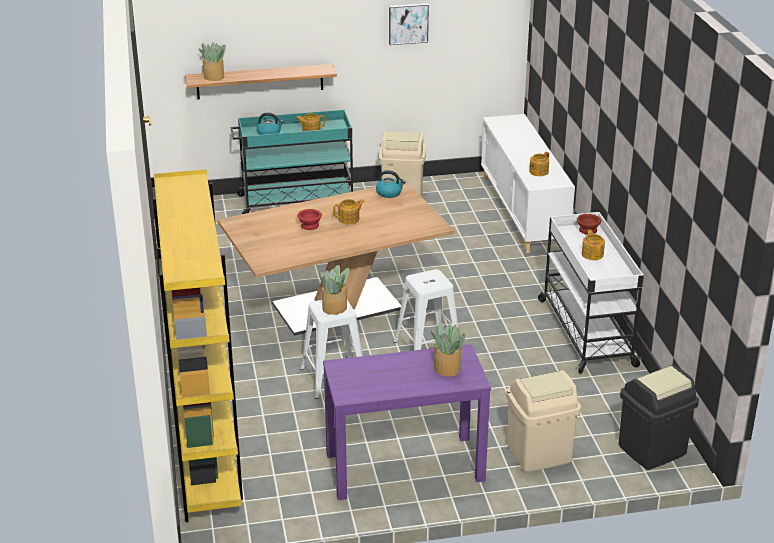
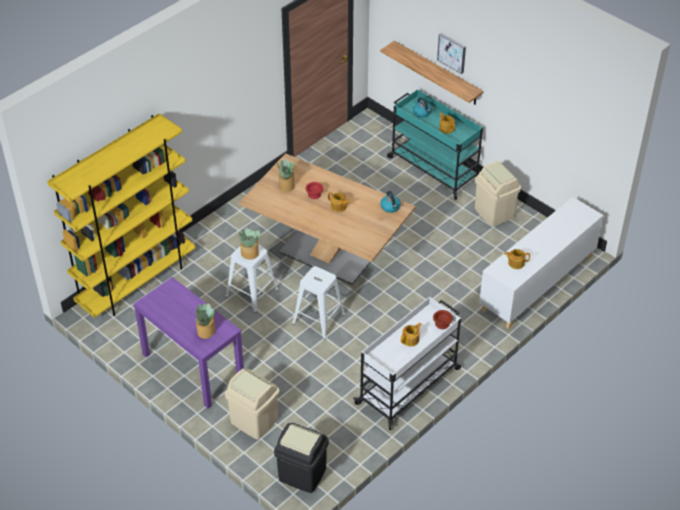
camera: 55 degrees right, 15 degrees up
potted plant [199,43,226,81] -> potted plant moved to [277,159,295,192]
picture [389,3,429,45] -> picture moved to [437,33,466,74]

